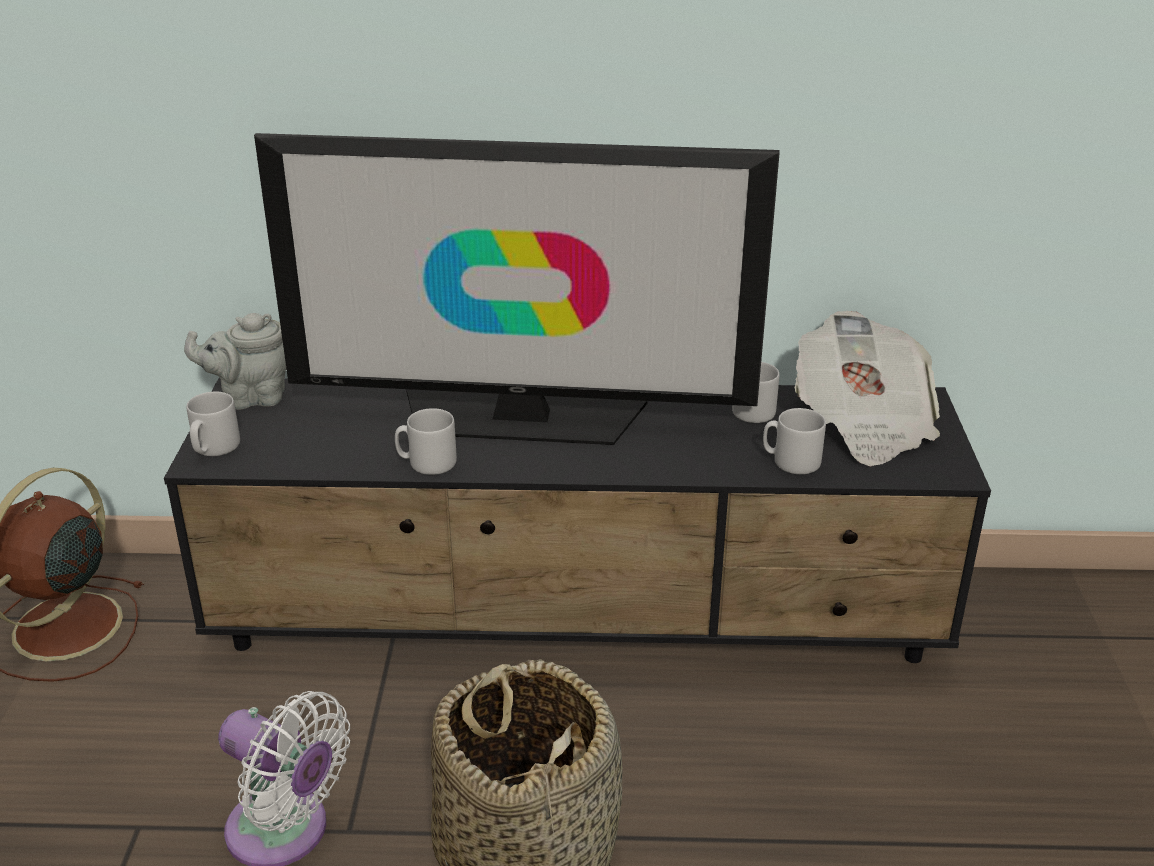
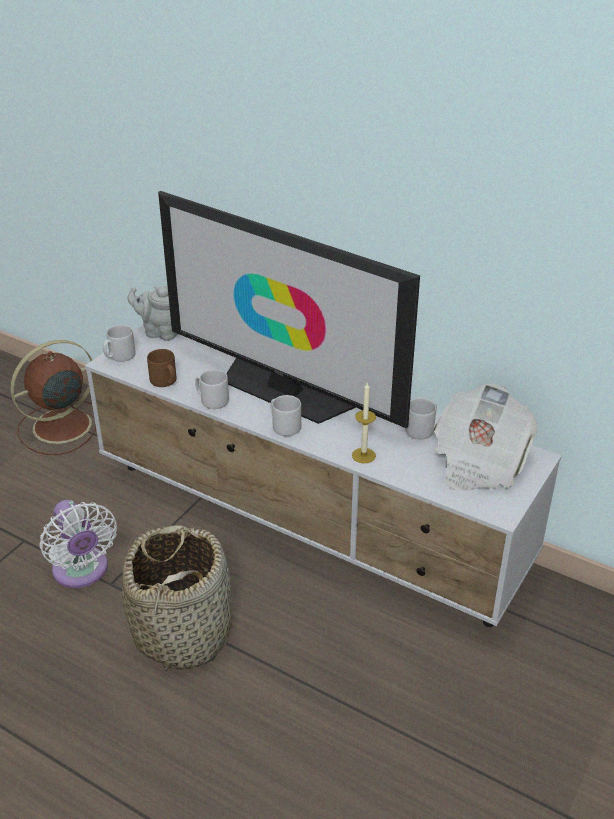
camera: 30 degrees right, 5 degrees up
black tv stand [164,378,991,663] -> white tv stand [85,325,562,627]
grey mug [763,408,826,474] -> grey mug moved to [270,395,301,436]
none -> brown mug [147,349,176,387]
none -> candle [352,383,376,463]

